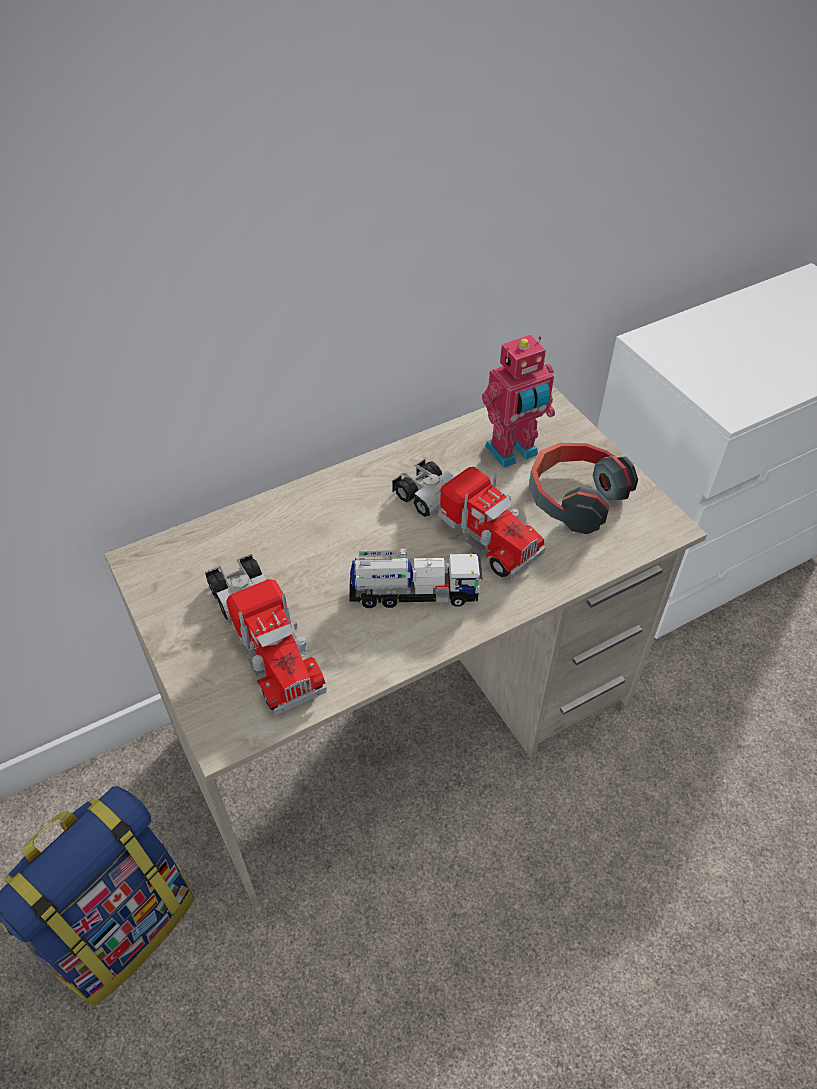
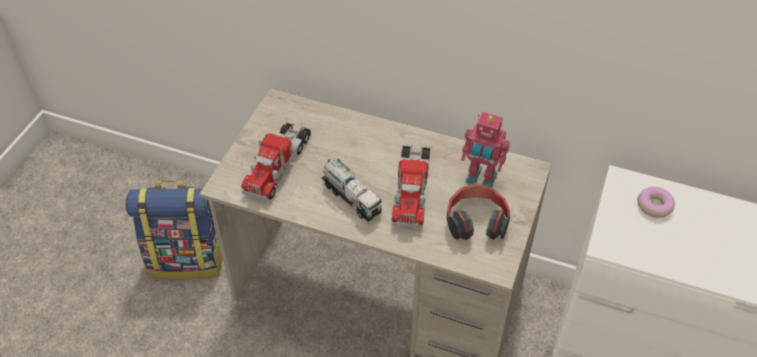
camera: 50 degrees right, 0 degrees up
none -> donut [637,187,675,218]

